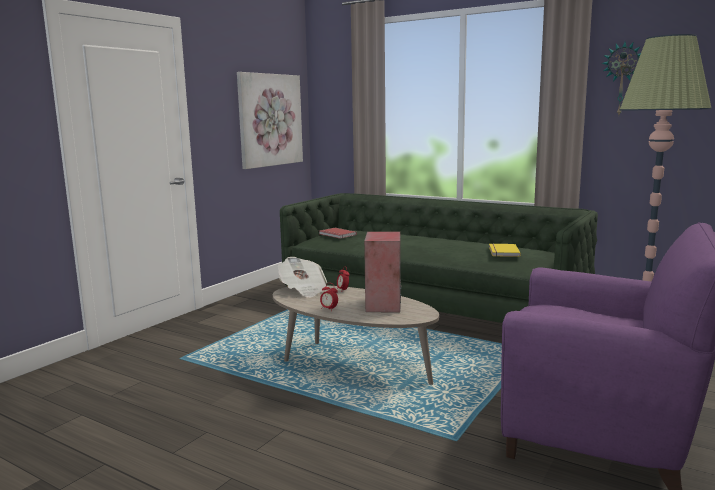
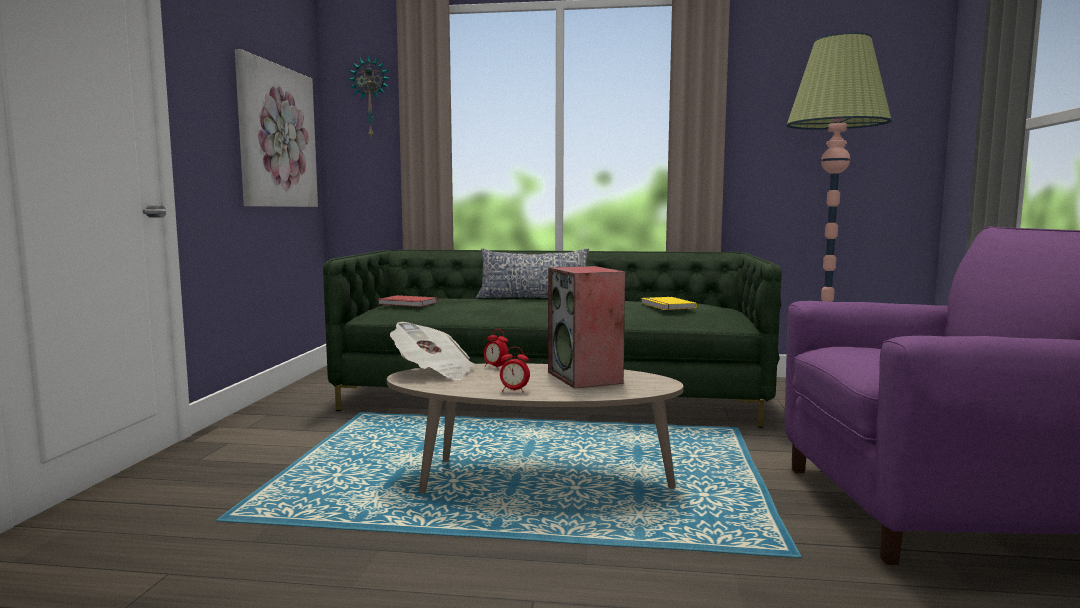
camera: 25 degrees left, 5 degrees down
wall clock [602,42,641,115] -> wall clock moved to [348,55,391,137]
none -> pillow [476,248,589,299]

